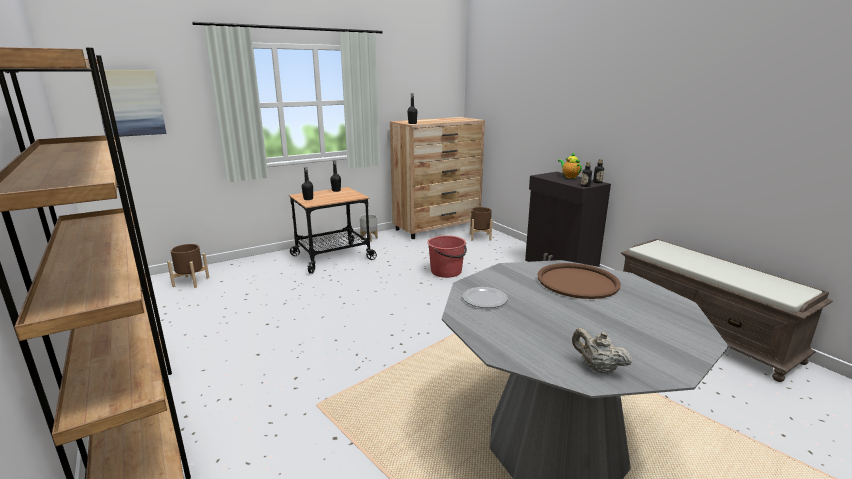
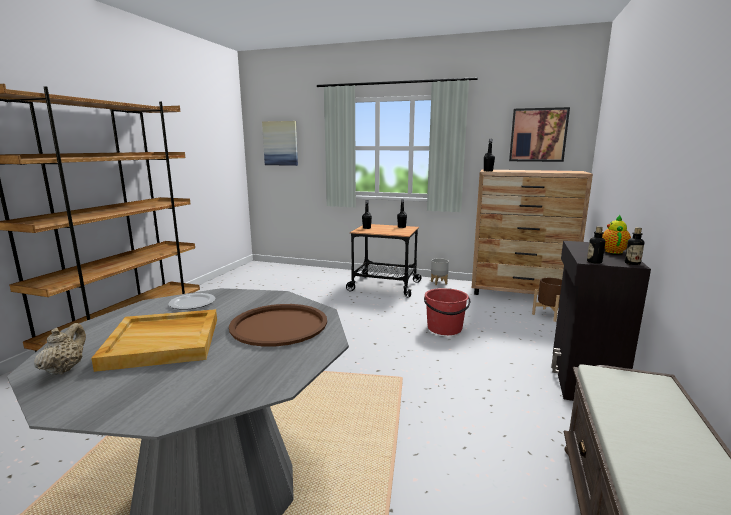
camera: 50 degrees right, 5 degrees down
brown planter [167,244,210,288] -> none
none -> beige tray [91,309,217,372]
none -> picture [509,107,570,162]

